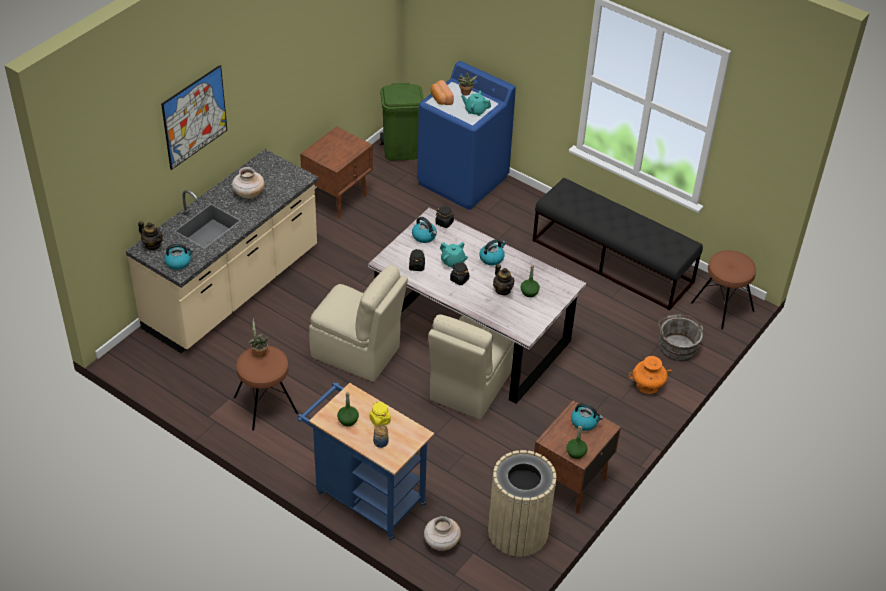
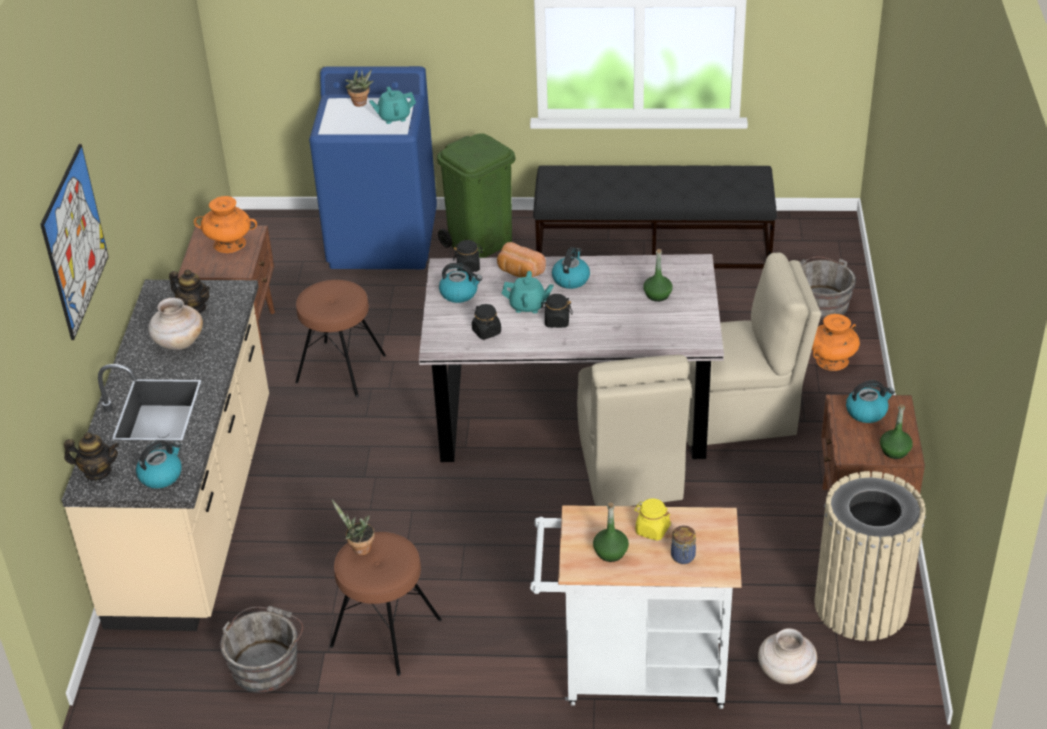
camera: 30 degrees left, 5 degrees down
blue cart [298,382,434,541] -> white cart [530,505,742,709]
beige chair [309,265,408,382] -> beige chair moved to [687,253,821,446]
green trash can [380,83,424,161] -> green trash can moved to [437,133,515,258]
bread [430,80,454,105] -> bread moved to [497,242,546,278]
teapot [493,264,514,295] -> teapot moved to [169,269,210,313]
brown stool [691,250,756,330] -> brown stool moved to [295,280,386,397]
none -> orange vase [194,196,257,253]
none -> grey bucket [221,606,303,693]

